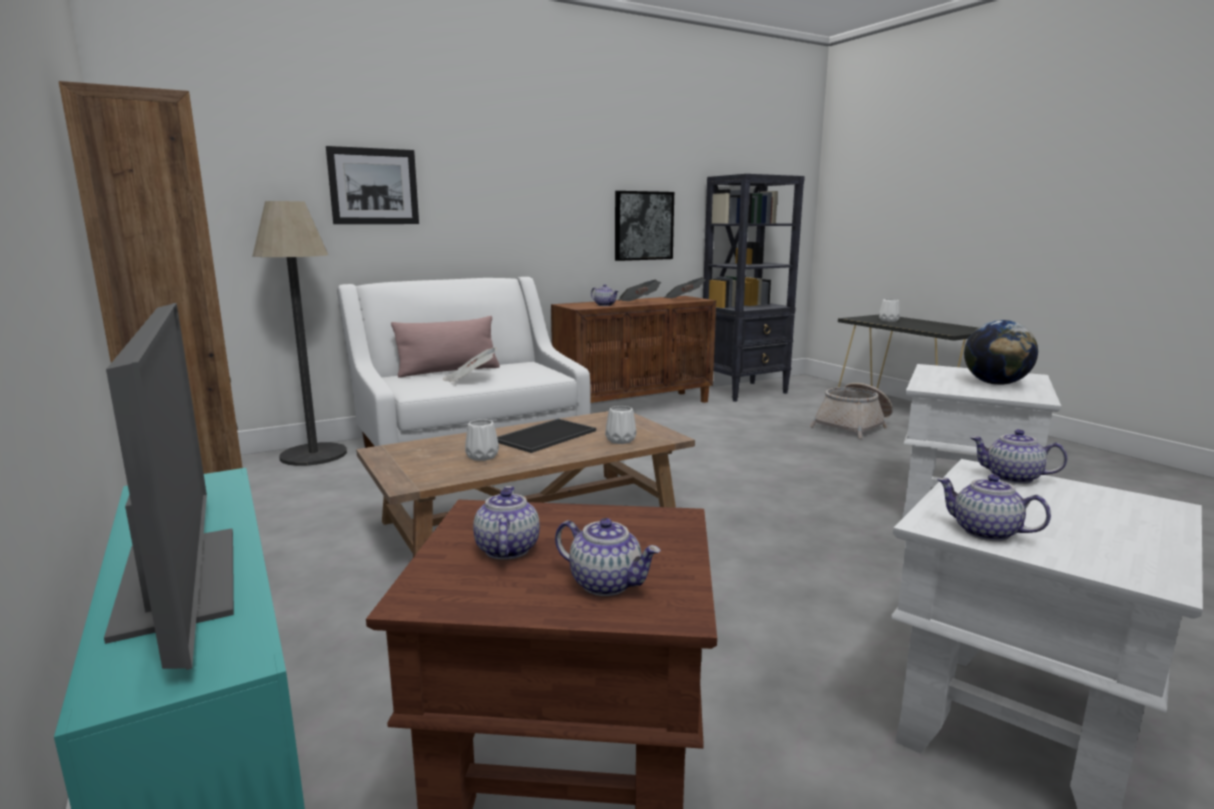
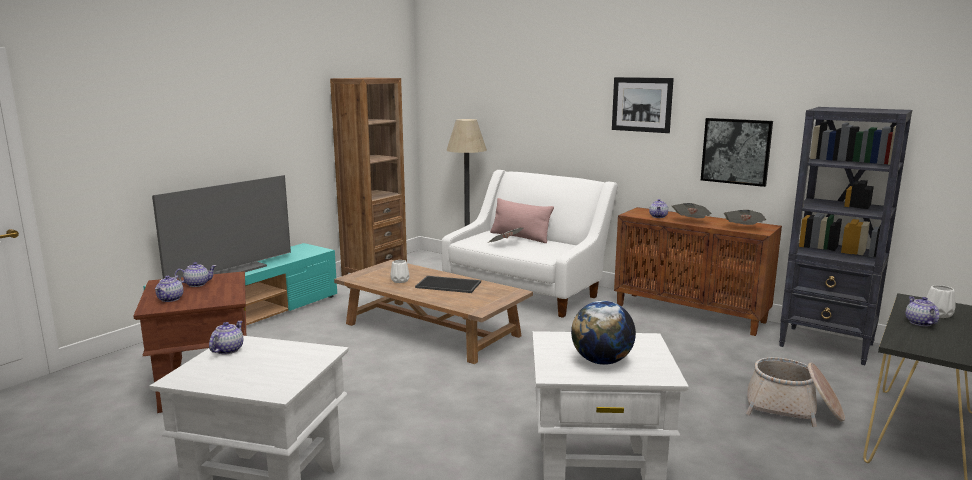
camera: 65 degrees right, 0 degrees up
picture [326,146,419,224] -> picture moved to [612,77,674,133]
white vase [605,406,636,444] -> none
teapot [970,429,1067,484] -> teapot moved to [906,296,939,326]

